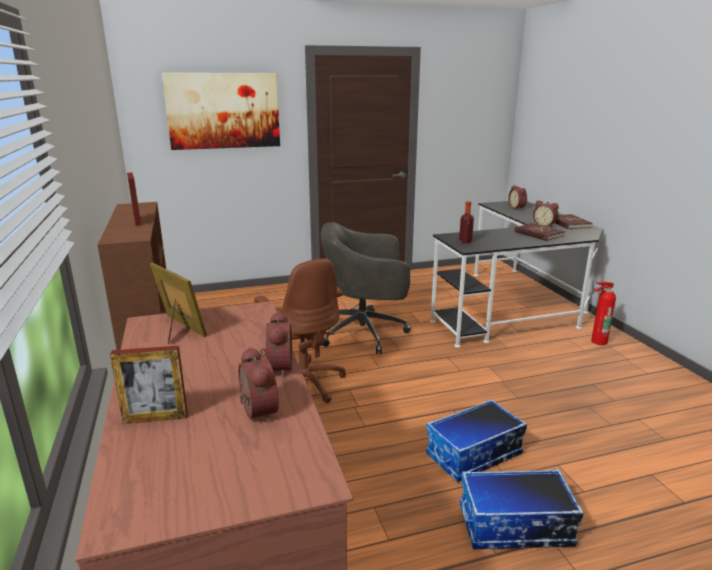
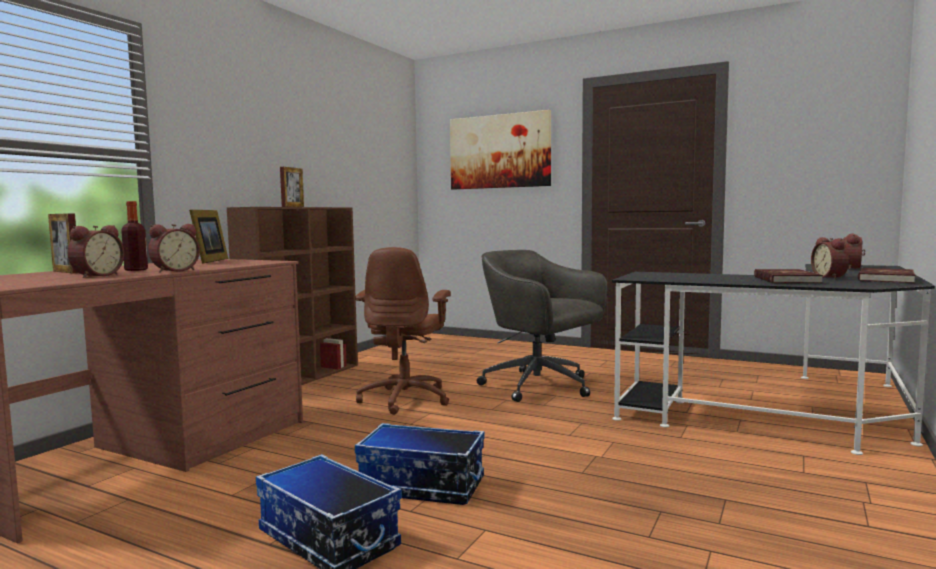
camera: 45 degrees right, 15 degrees down
bottle [459,201,474,243] -> bottle moved to [121,201,148,271]
fire extinguisher [591,281,616,345] -> none

